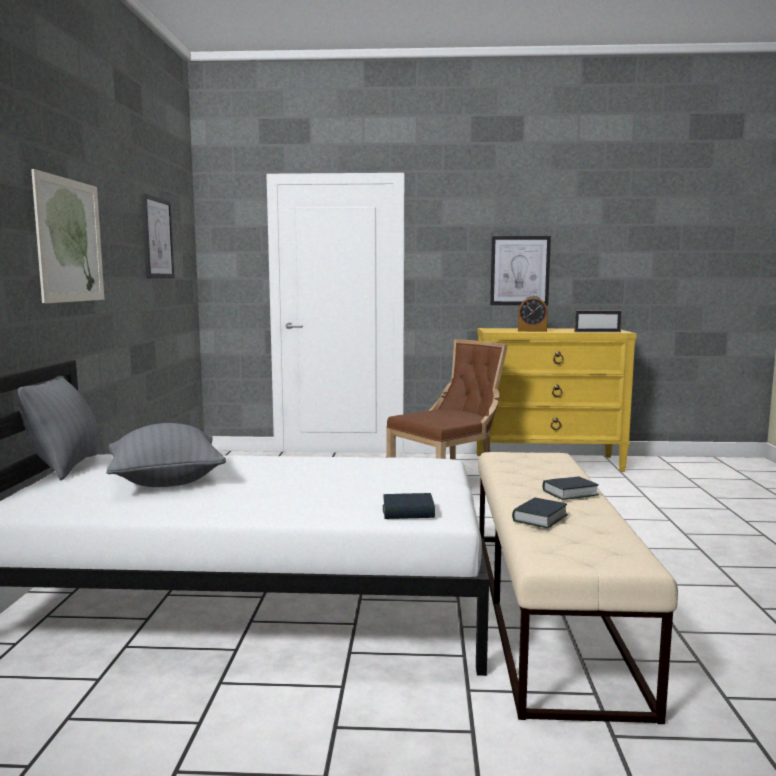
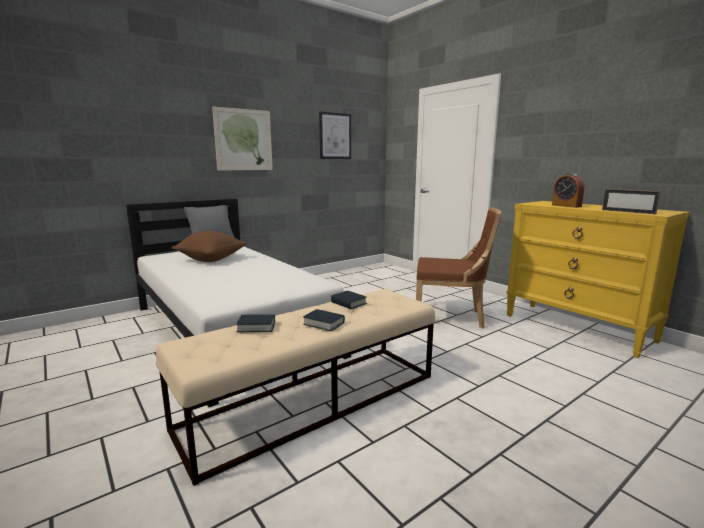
camera: 50 degrees right, 5 degrees up
grey pillow [106,423,226,487] -> brown pillow [172,231,247,262]
book [383,493,435,519] -> book moved to [331,291,367,309]
picture [490,236,551,305] -> none

